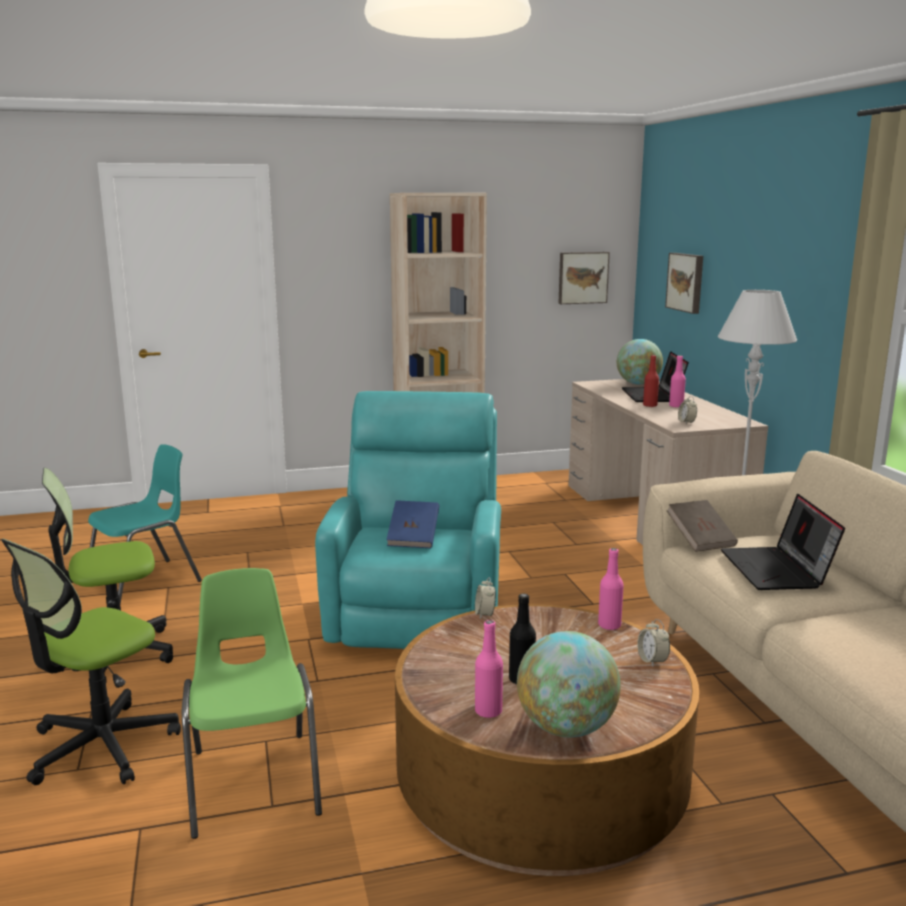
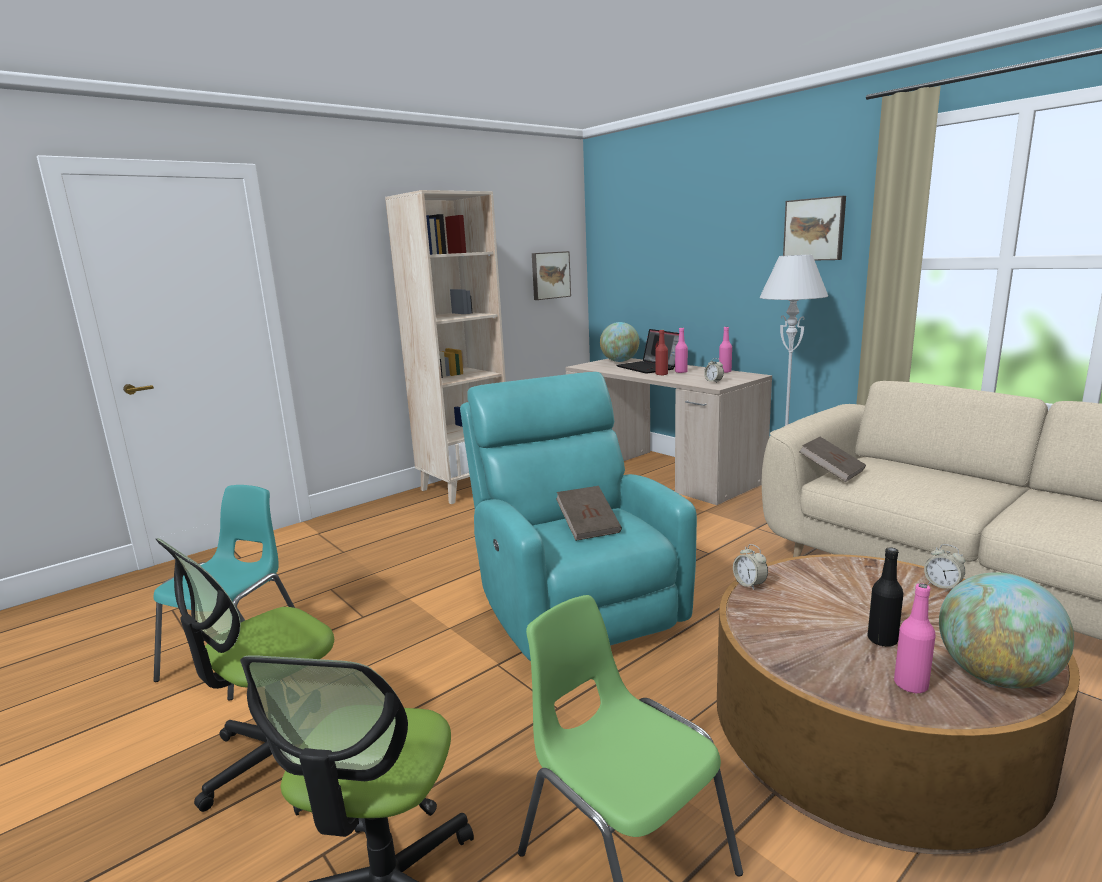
camera: 25 degrees left, 0 degrees up
blue book [386,500,439,548] -> brown book [556,486,622,541]
pink bottle [598,548,624,630] -> pink bottle moved to [719,327,732,372]
picture [665,253,703,314] -> picture moved to [783,196,846,260]
laptop [721,494,845,590] -> none

